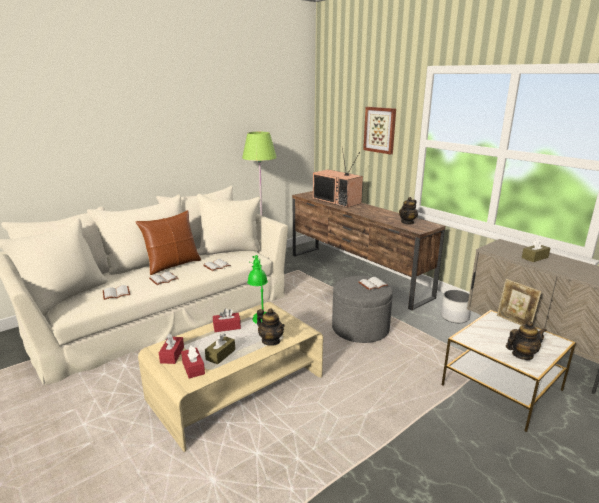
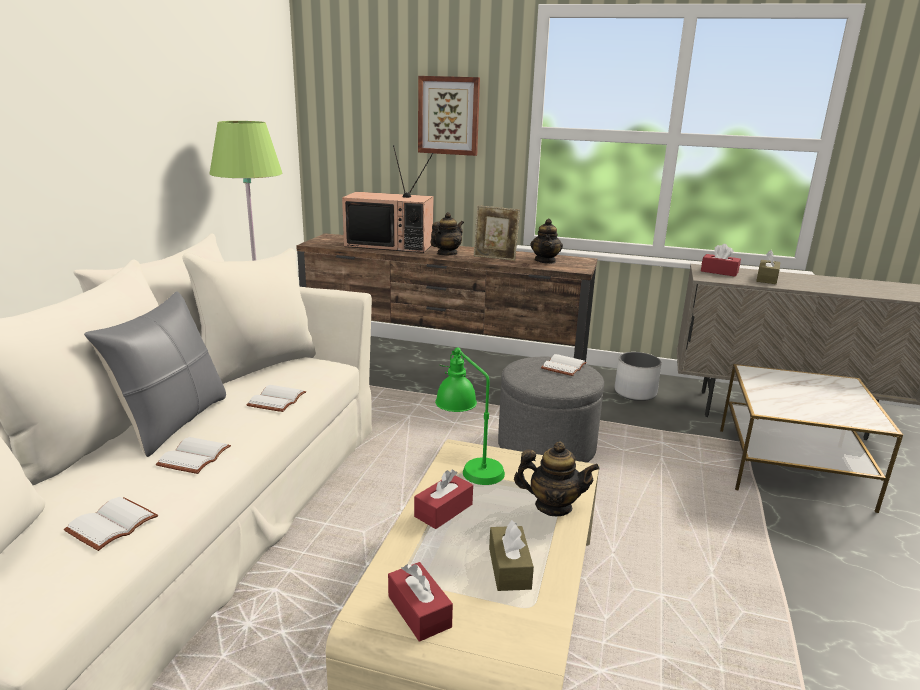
camera: 35 degrees left, 0 degrees up
brown pillow [135,210,201,275] -> grey pillow [84,291,226,457]
red tissue box [181,345,205,379] -> red tissue box moved to [701,244,741,277]
picture frame [497,279,542,325] -> picture frame moved to [474,205,520,261]
teapot [506,321,547,360] -> teapot moved to [430,212,464,255]

